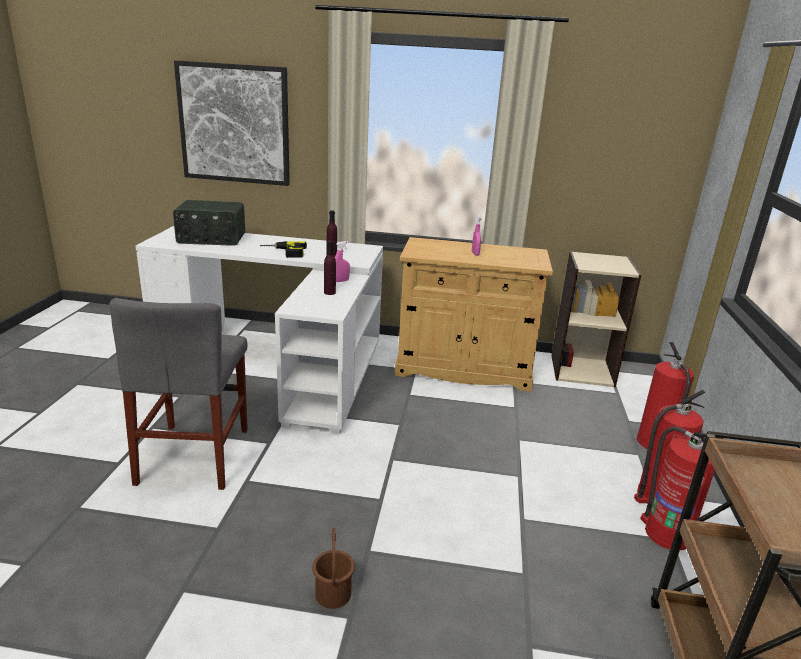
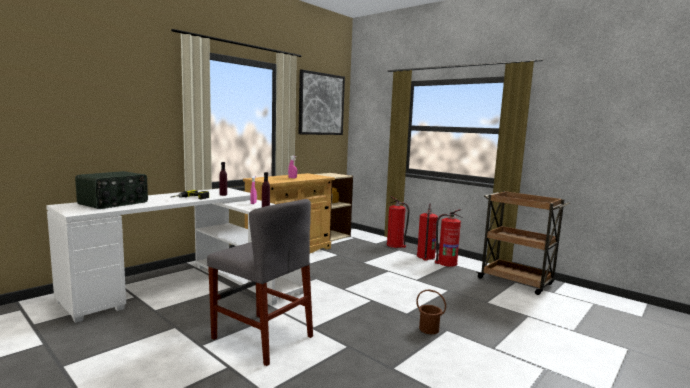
camera: 55 degrees left, 15 degrees down
picture [174,61,290,186] -> picture moved to [299,69,345,135]

